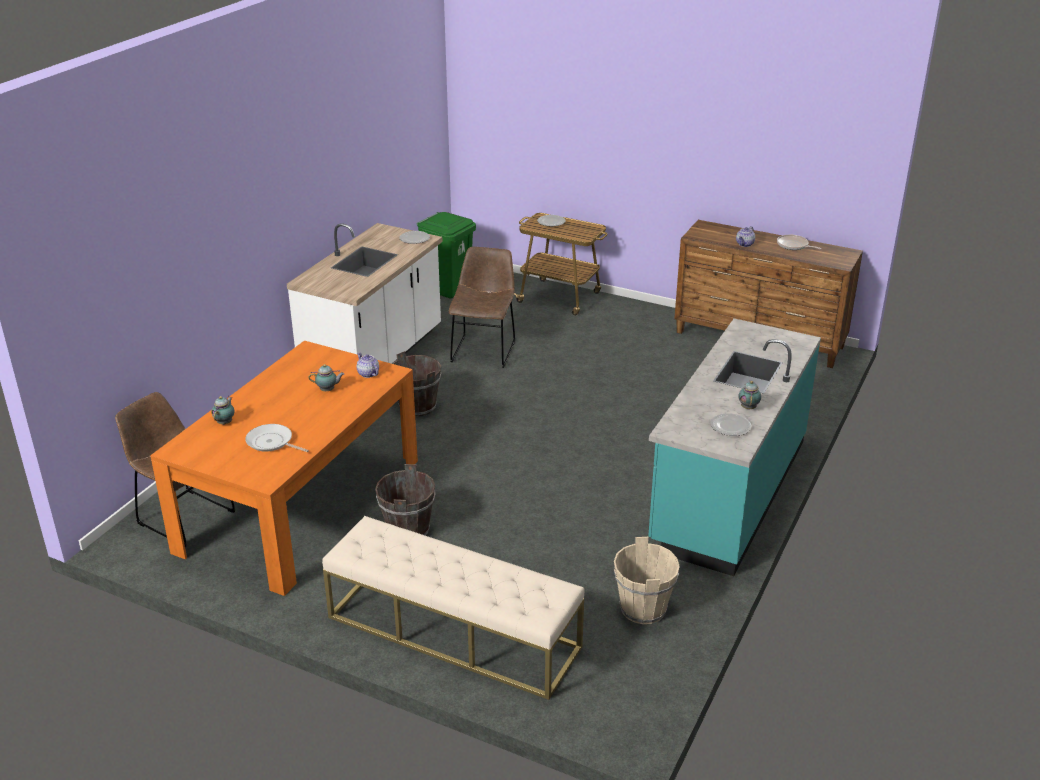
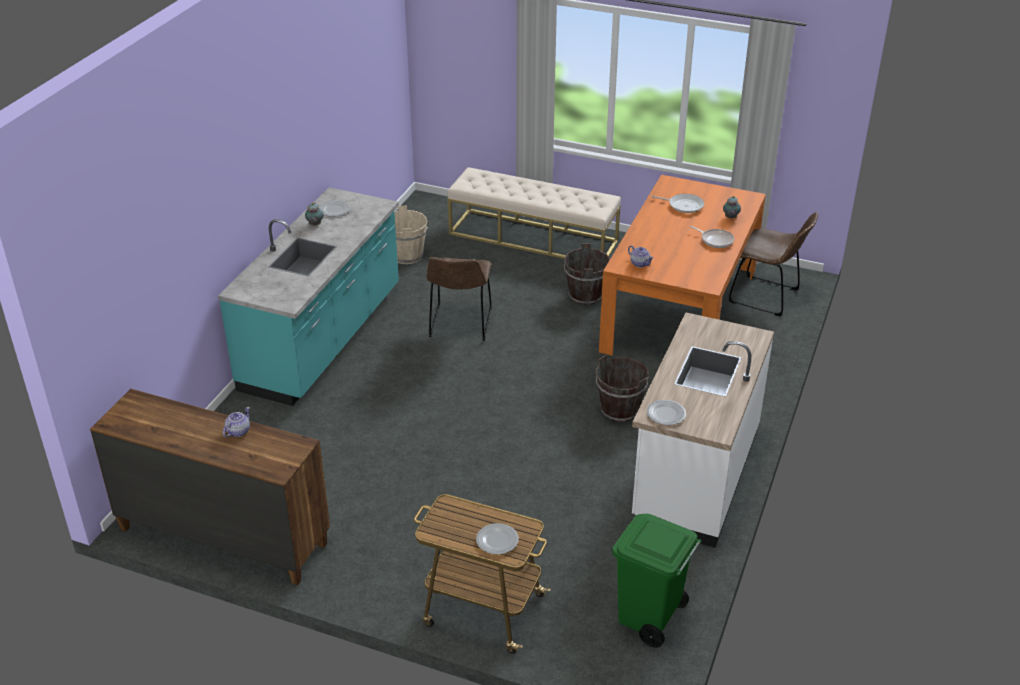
camera: 175 degrees right, 5 degrees up
teapot [308,364,344,391] -> none
brown chair [449,247,515,368] -> brown chair moved to [427,257,492,341]
frying pan [777,235,821,250] -> frying pan moved to [690,226,734,248]

